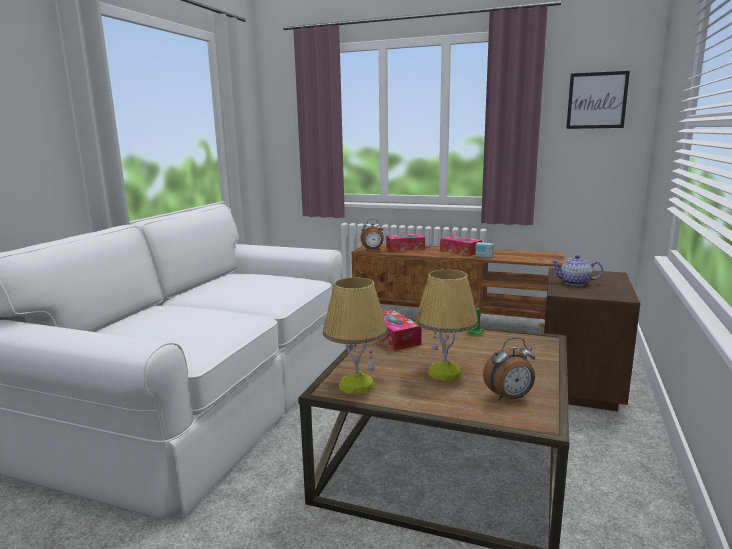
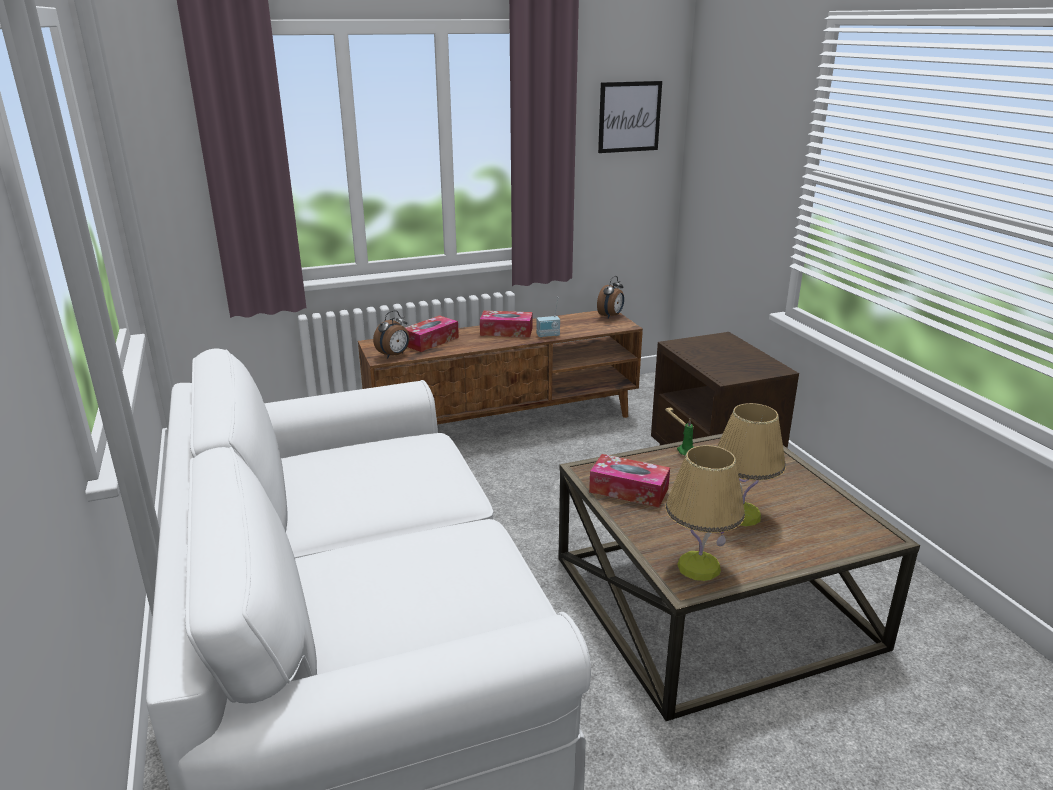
camera: 40 degrees left, 10 degrees up
alarm clock [483,337,535,401] -> alarm clock moved to [597,276,624,318]
teapot [551,255,603,286] -> none

